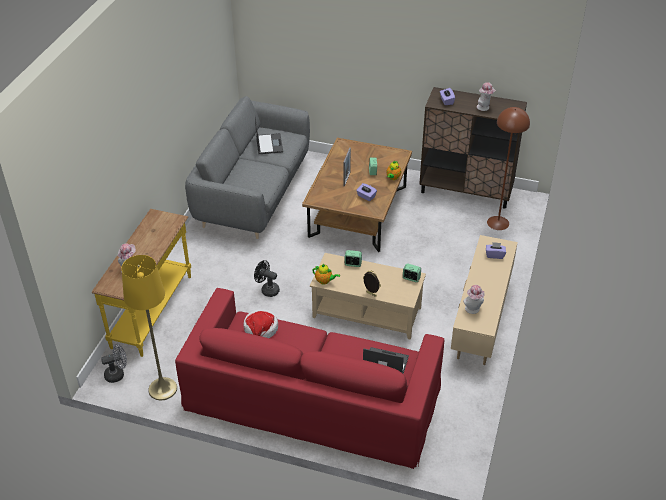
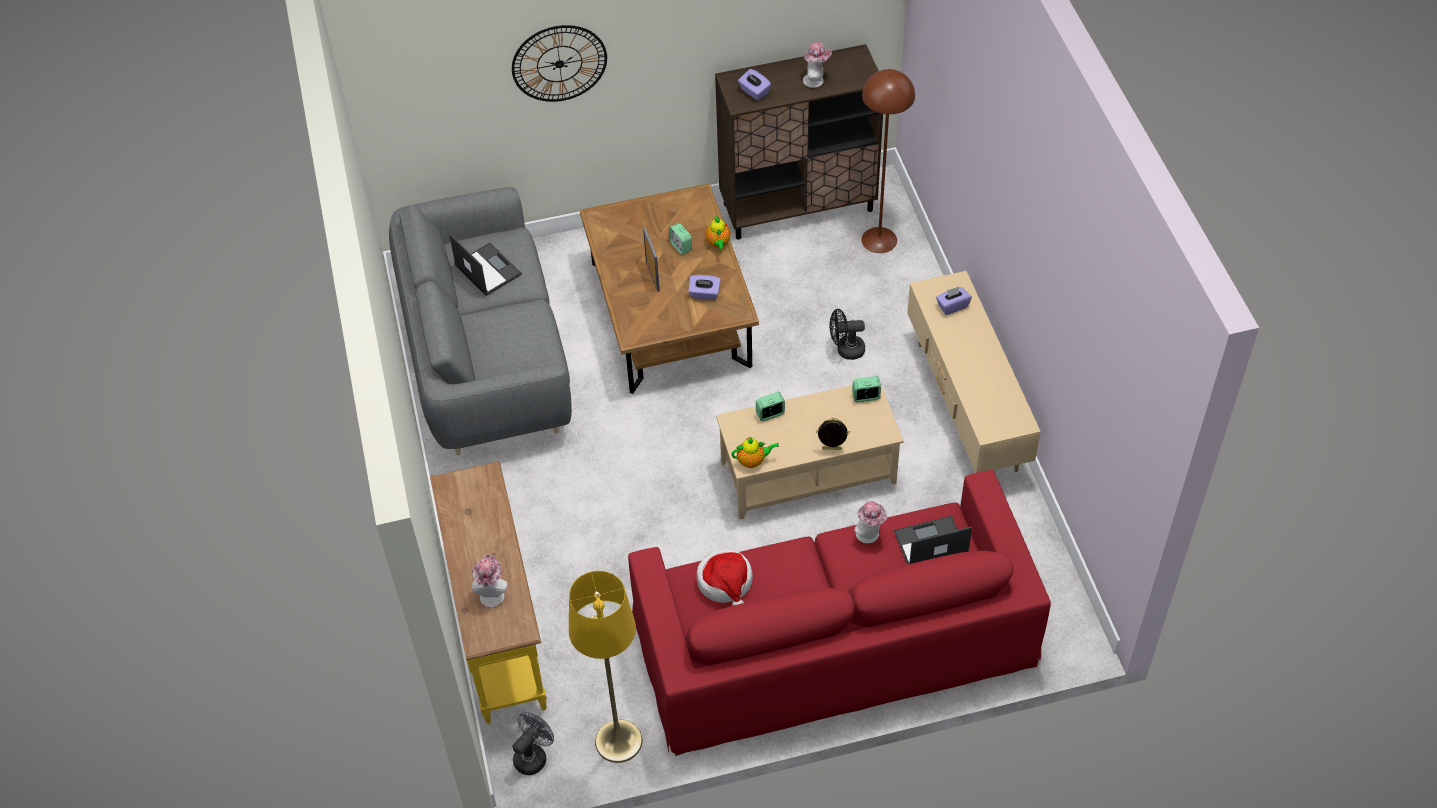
camera: 30 degrees left, 10 degrees up
black fan [254,260,280,297] -> black fan moved to [830,309,865,360]
hat [463,285,485,314] -> hat moved to [854,501,887,544]
none -> wall clock [512,25,607,102]

